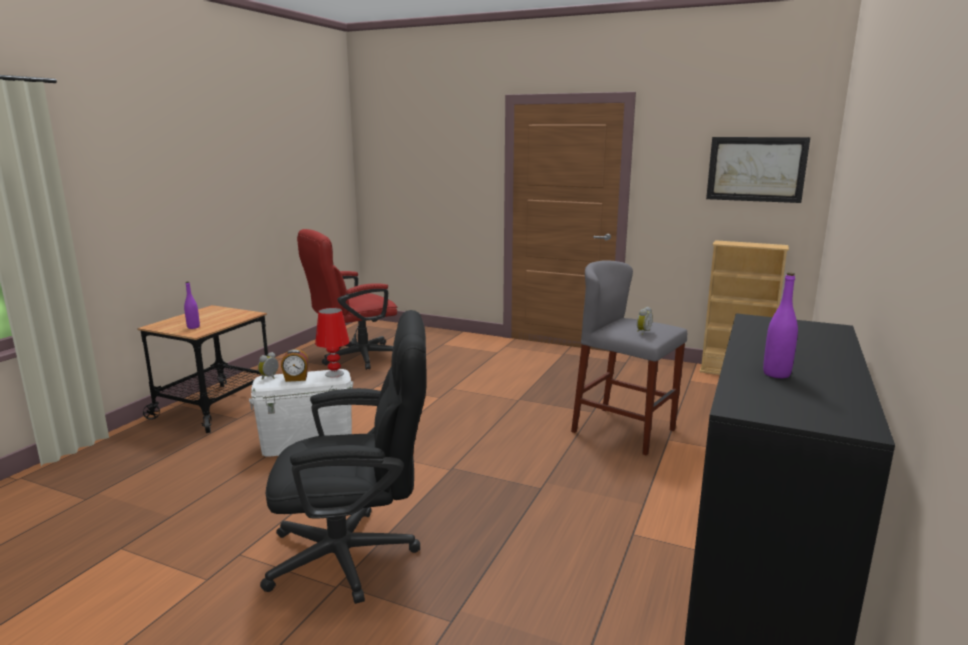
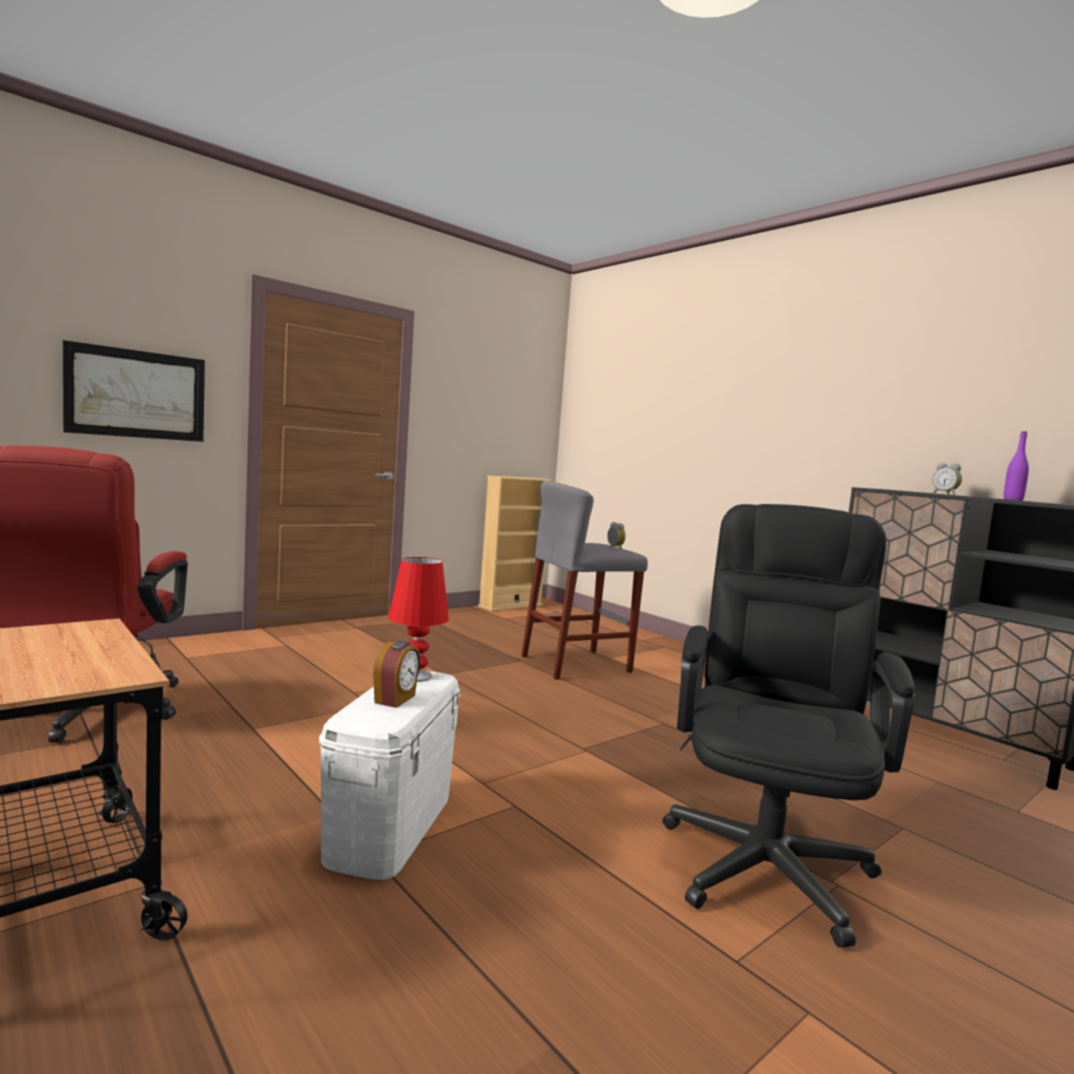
camera: 65 degrees left, 10 degrees down
purple bottle [184,282,200,329] -> none
alarm clock [258,352,278,380] -> alarm clock moved to [932,463,962,495]
picture [706,137,810,203] -> picture moved to [63,340,205,442]

